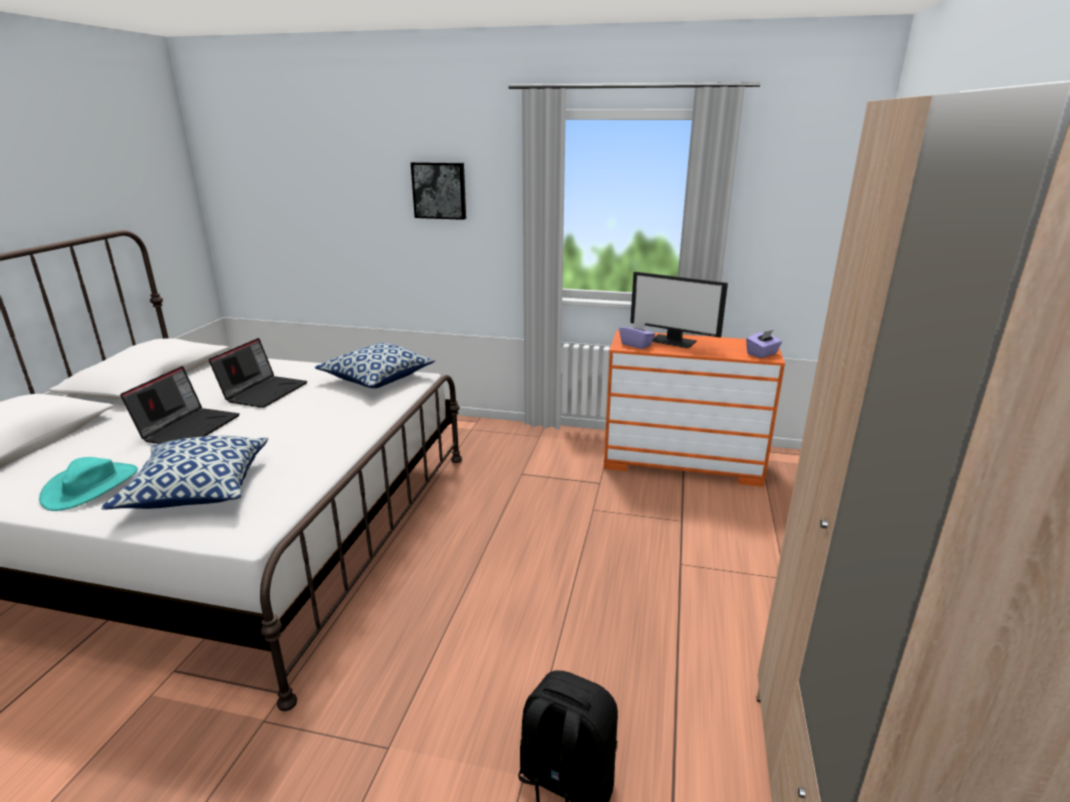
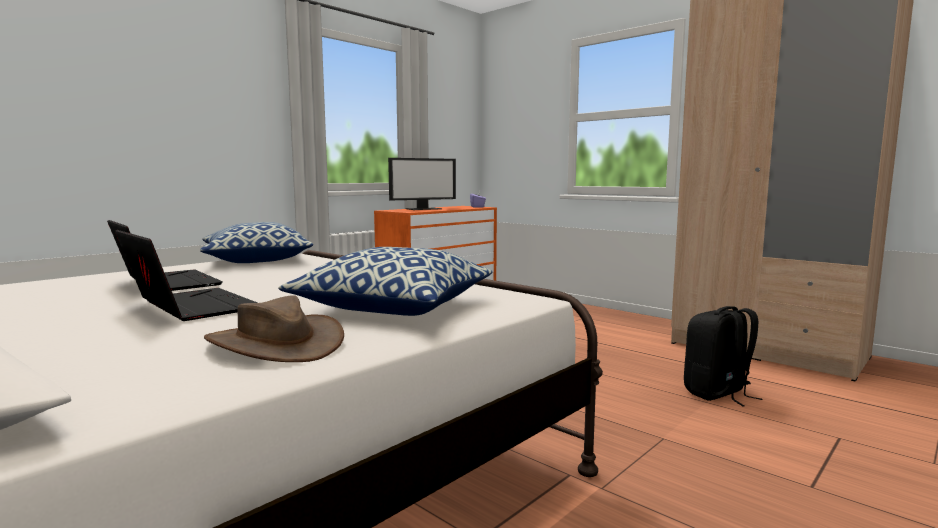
camera: 60 degrees left, 15 degrees down
turquoise hat [39,457,138,511] -> brown hat [204,296,344,362]
picture [411,162,466,220] -> none
purple tissue box [619,320,655,349] -> none

